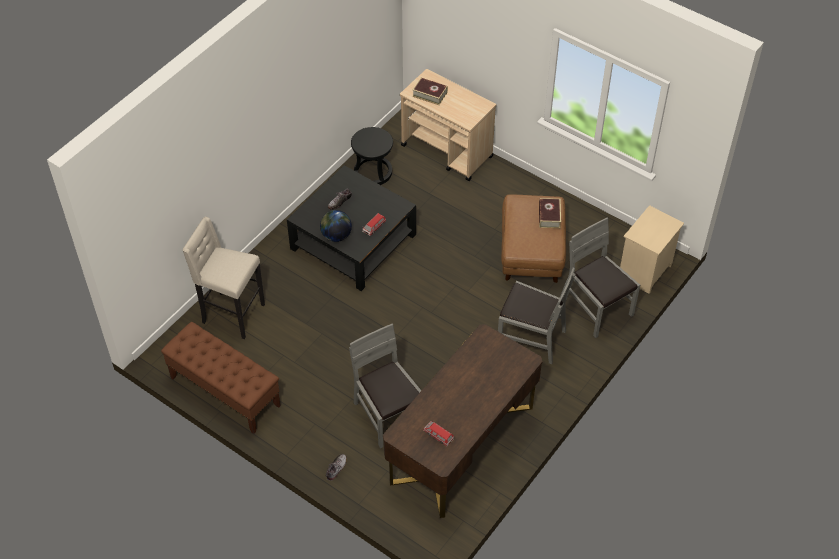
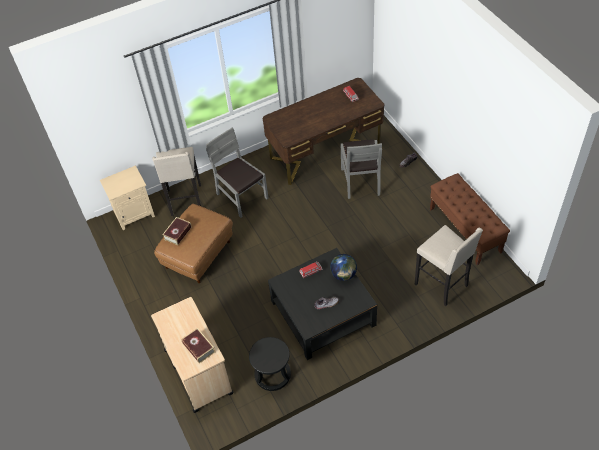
camera: 150 degrees left, 0 degrees up
grey chair [566,217,640,338] -> beige stool [152,147,201,216]

